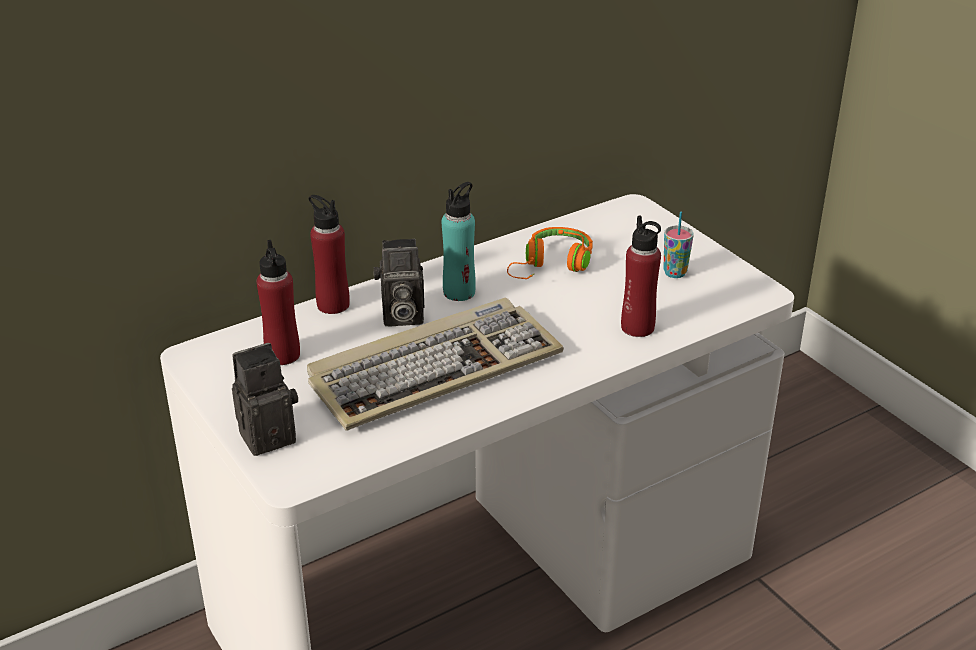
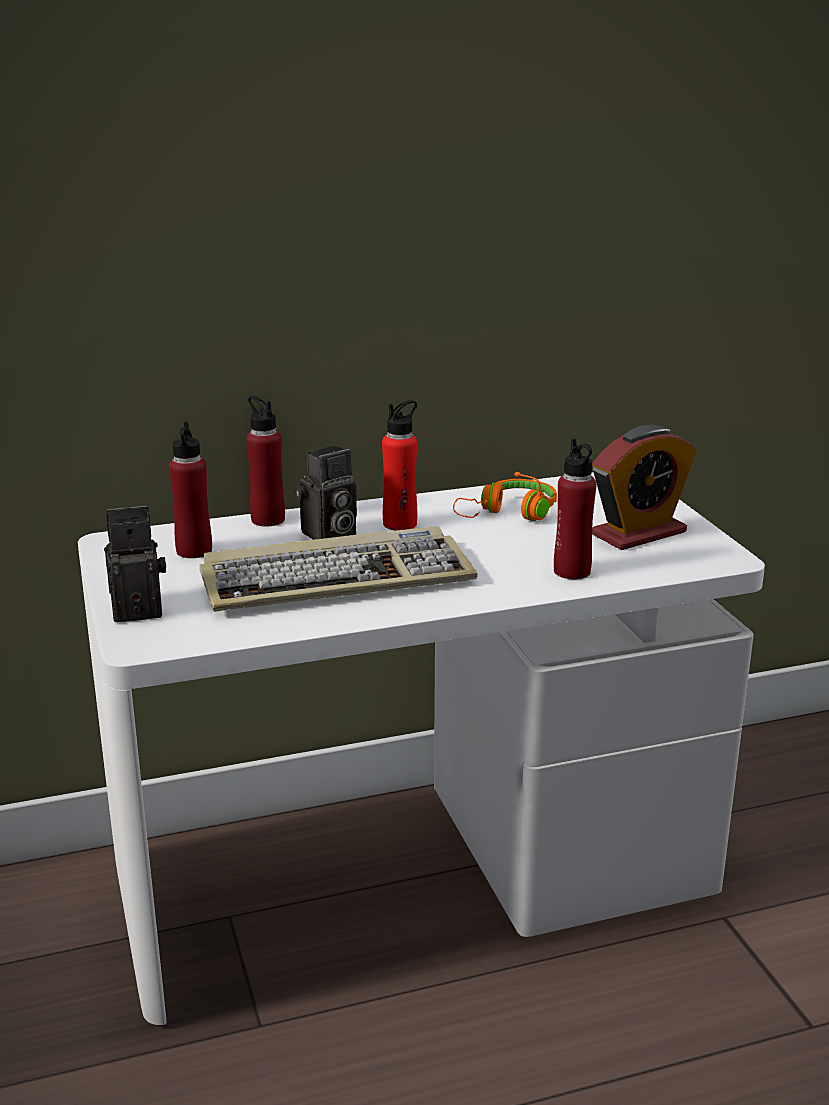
camera: 15 degrees right, 10 degrees down
camera [373,238,424,327] -> camera turned 45 degrees counterclockwise [295,446,357,540]
turquoise bottle [442,182,476,301] -> red bottle [382,400,417,531]
cup [663,211,694,278] -> alarm clock [592,425,697,550]

